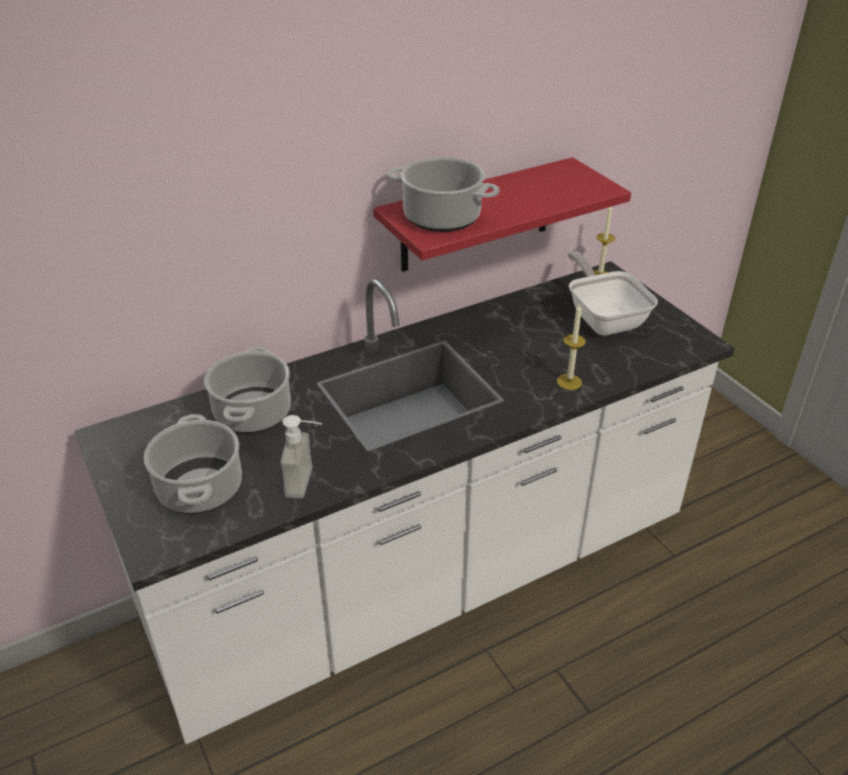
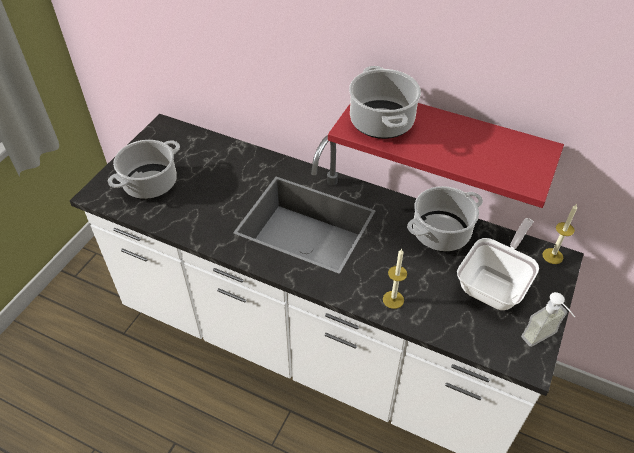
camera: 55 degrees right, 10 degrees up
cooking pot [204,347,291,433] -> cooking pot moved to [407,186,483,252]
soap dispenser [280,415,322,498] -> soap dispenser moved to [521,292,575,347]

